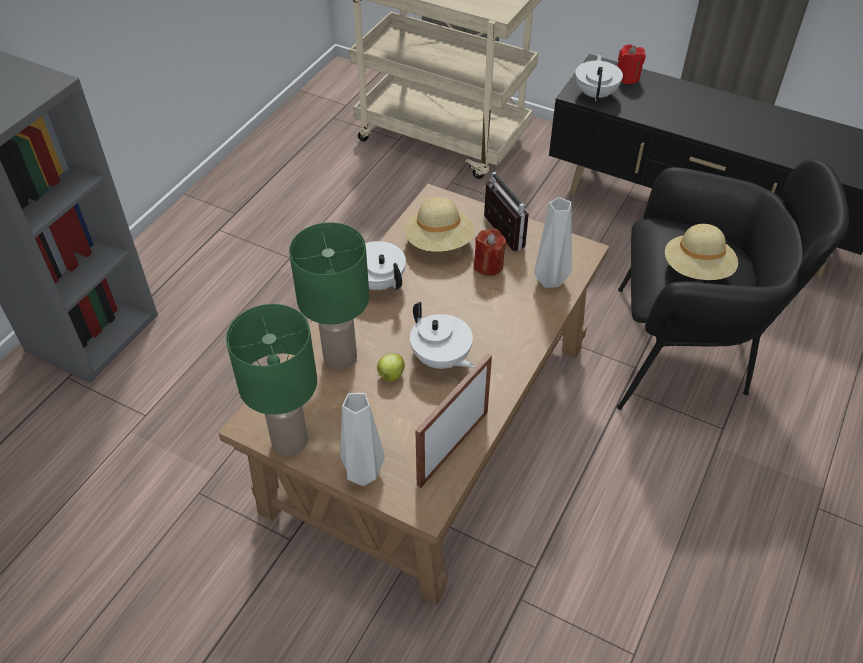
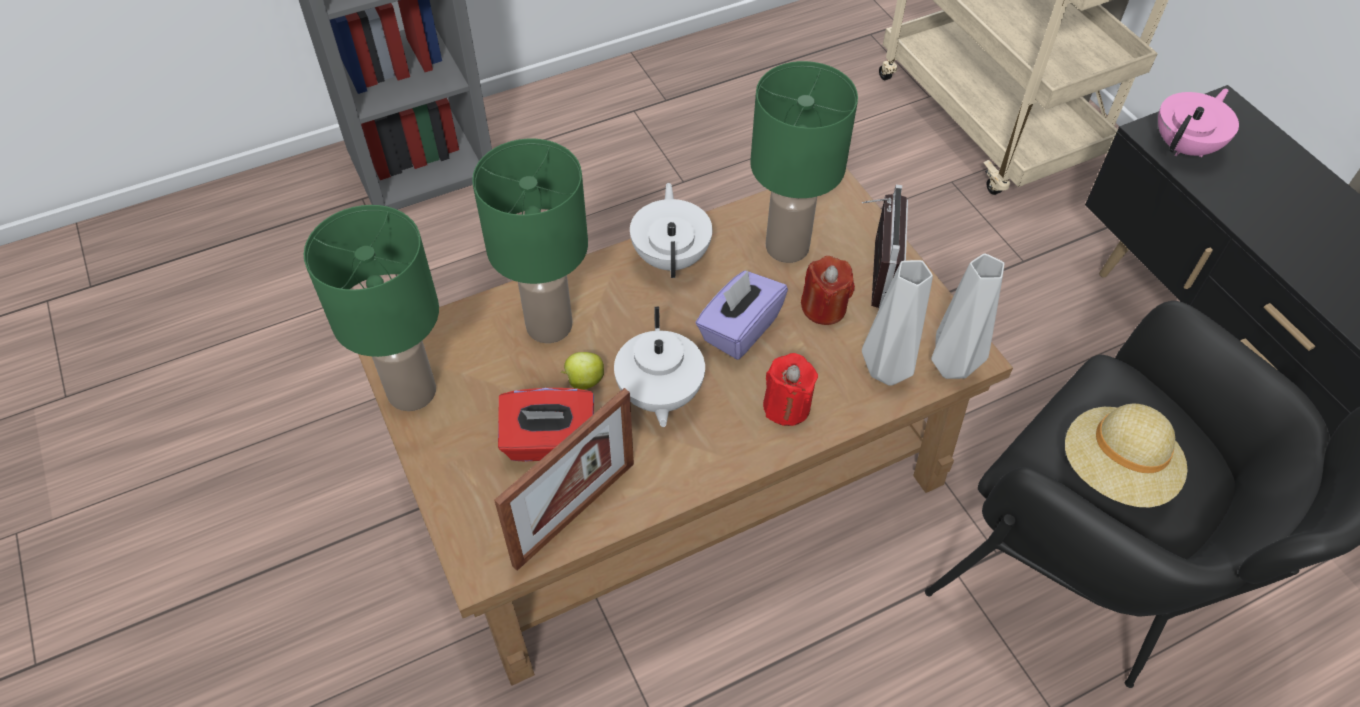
camera: 35 degrees right, 5 degrees up
grey vase [340,393,385,486] -> grey vase moved to [931,253,1004,379]
beige hat [404,197,475,252] -> green table lamp [750,61,858,263]
picture frame [415,353,492,488] -> picture frame turned 150 degrees clockwise [494,388,634,571]
white teapot [575,54,623,101] -> pink teapot [1158,88,1239,157]
red candle [617,44,646,84] -> red candle moved to [763,353,818,426]
none -> red tissue box [498,388,594,461]
none -> purple tissue box [695,271,788,360]

